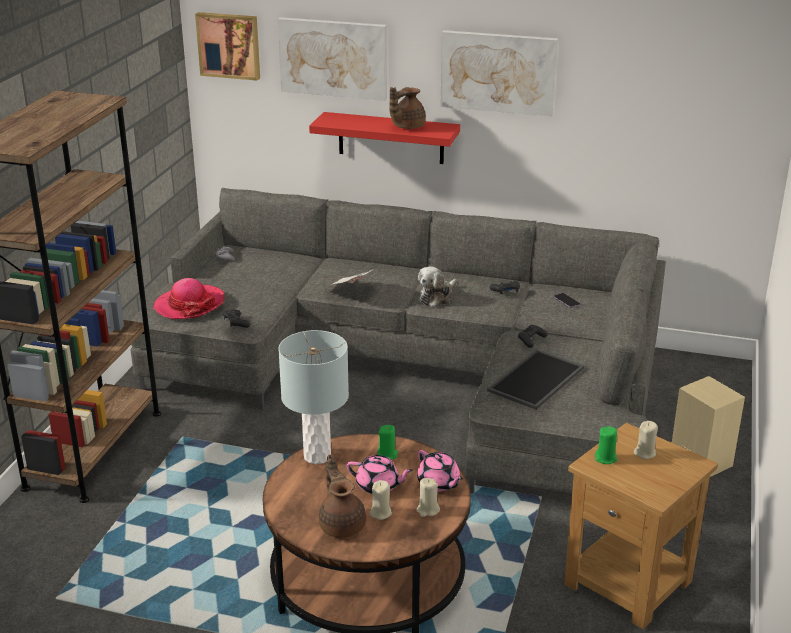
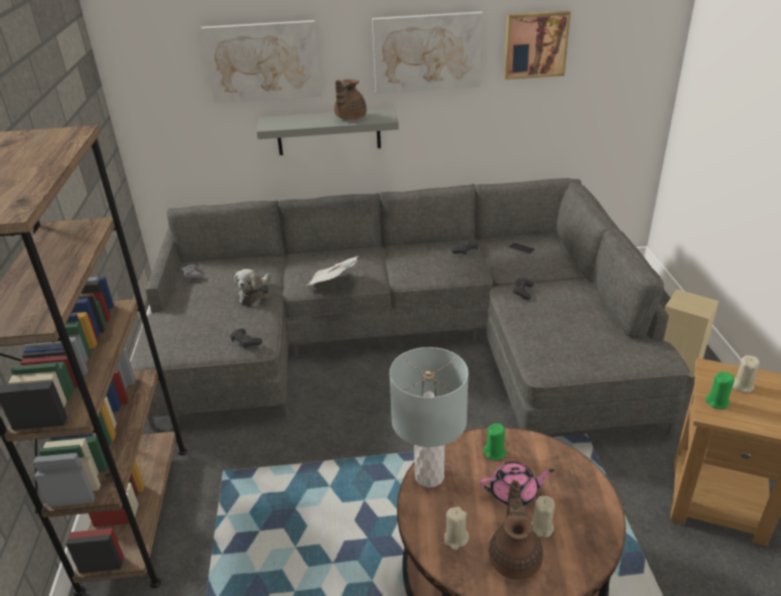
camera: 20 degrees left, 5 degrees up
hat [153,278,225,319] -> none
picture [195,12,260,81] -> picture moved to [504,11,571,80]
red shelf [309,112,460,164] -> grey shelf [257,108,399,155]
brown teapot [319,455,366,538] -> brown teapot turned 45 degrees clockwise [489,480,543,580]
beige candle [416,478,440,517] -> beige candle moved to [444,507,469,550]
pink teapot [417,450,463,492] -> none
plush toy [418,266,457,308] -> plush toy moved to [234,269,270,307]
tray [487,349,584,410] -> none

